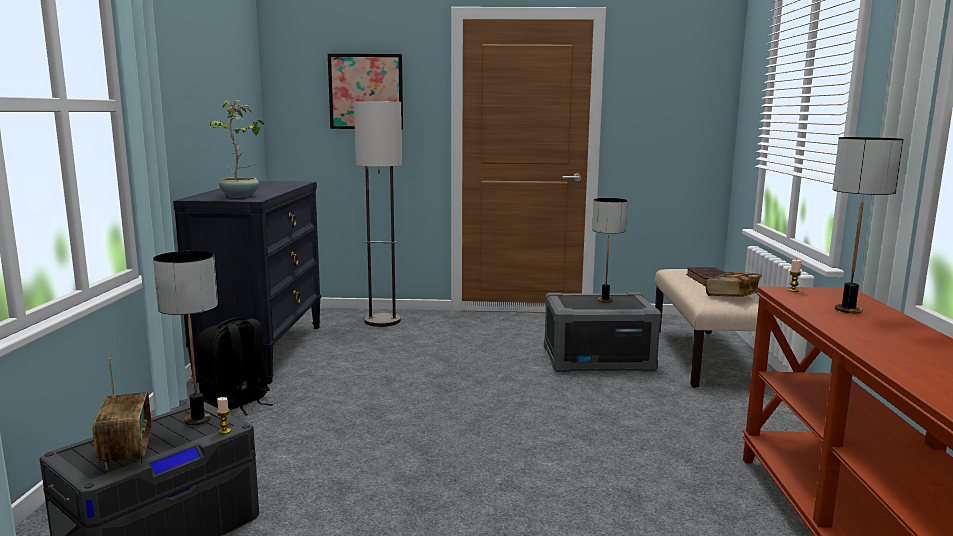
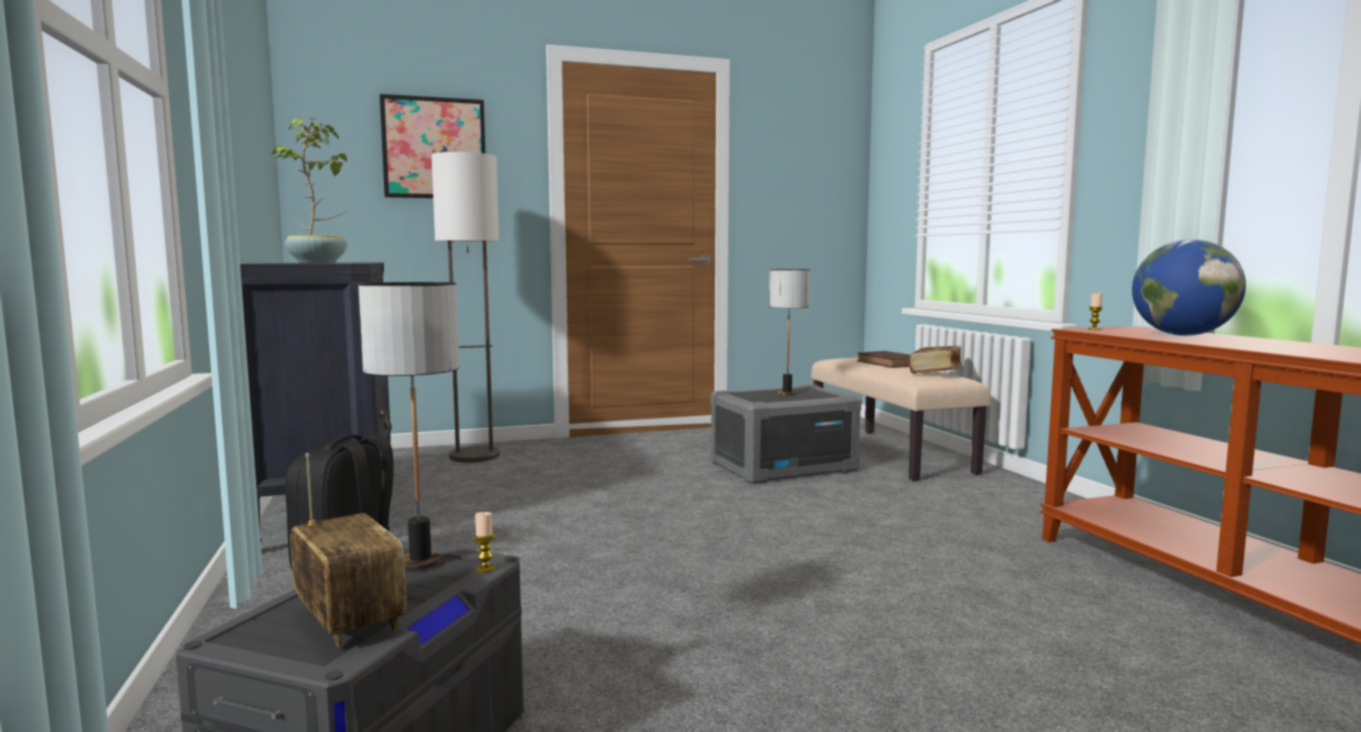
camera: 20 degrees left, 5 degrees down
table lamp [832,137,904,313] -> globe [1132,239,1246,336]

